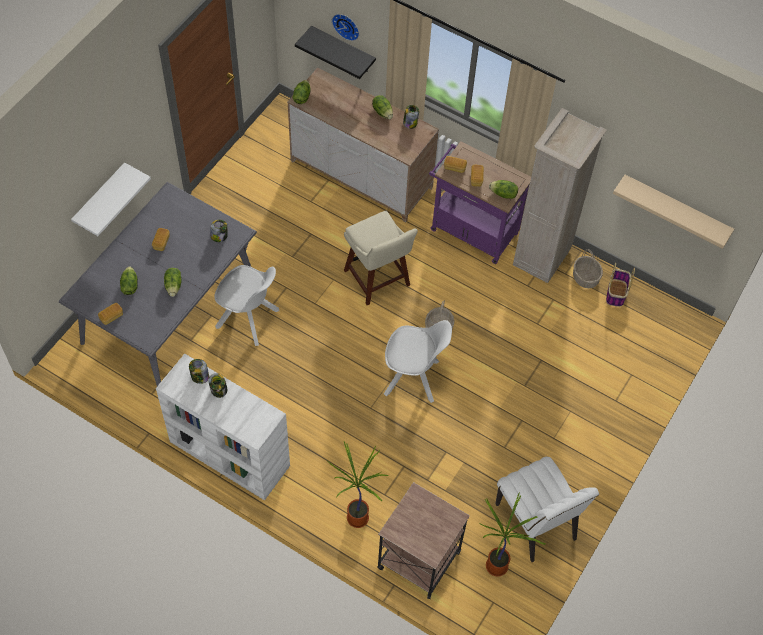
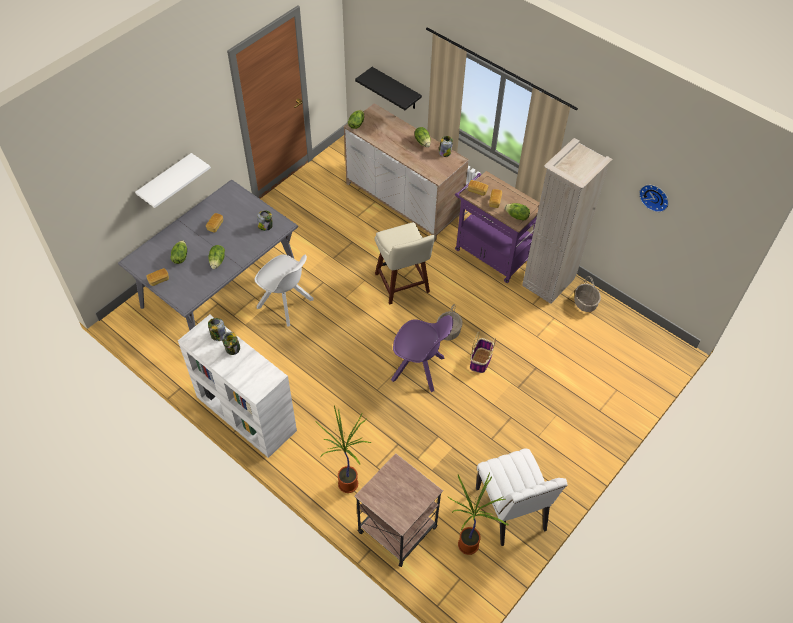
camera: 10 degrees right, 5 degrees down
wall clock [332,14,359,41] -> wall clock moved to [639,185,669,212]
white chair [384,320,452,403] -> purple chair [391,315,453,392]
basket [606,263,635,307] -> basket moved to [470,332,496,373]
beige shelf [613,175,734,249] -> none

